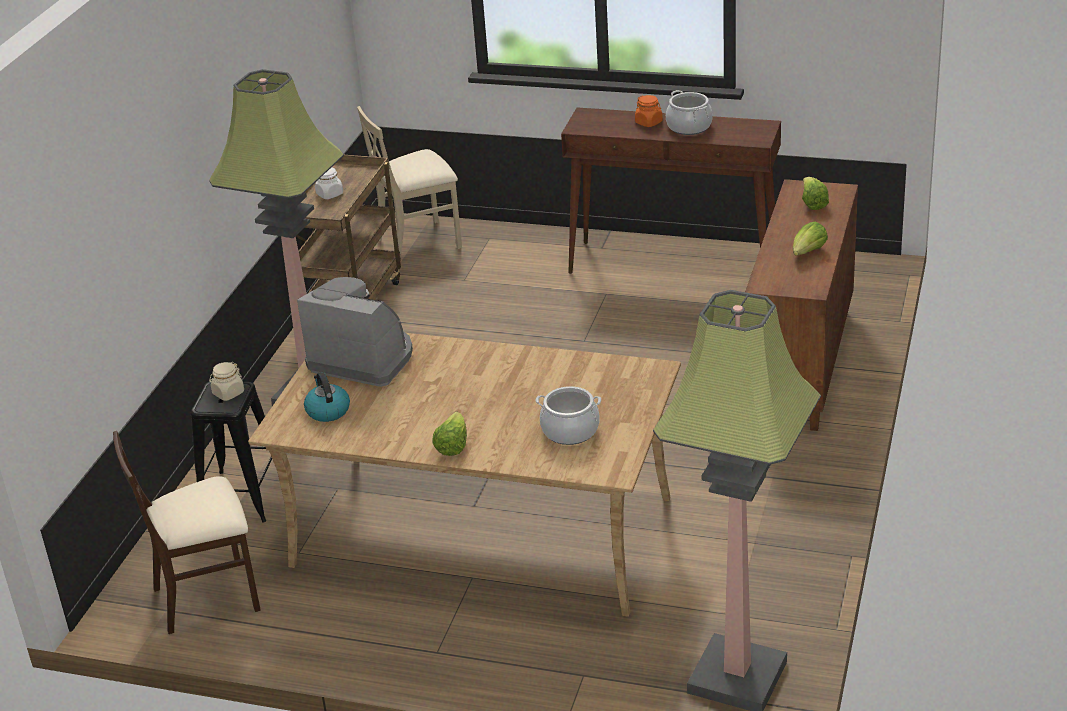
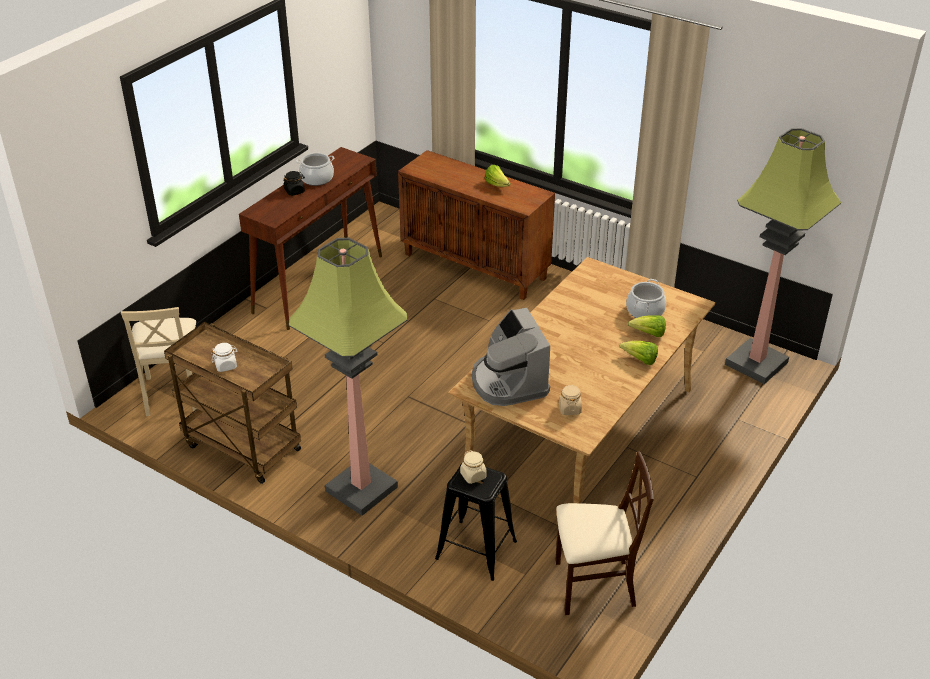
camera: 75 degrees left, 5 degrees up
beige chair [113,431,261,634] -> beige chair turned 90 degrees counterclockwise [555,451,654,615]
coffee machine [297,277,413,387] -> coffee machine turned 60 degrees counterclockwise [472,308,550,406]
kettle [304,372,350,422] -> beige jar [559,385,582,415]
orange jar [635,95,663,127] -> black jar [283,171,305,196]
lettuce [802,177,829,210] -> lettuce moved to [628,315,666,337]

